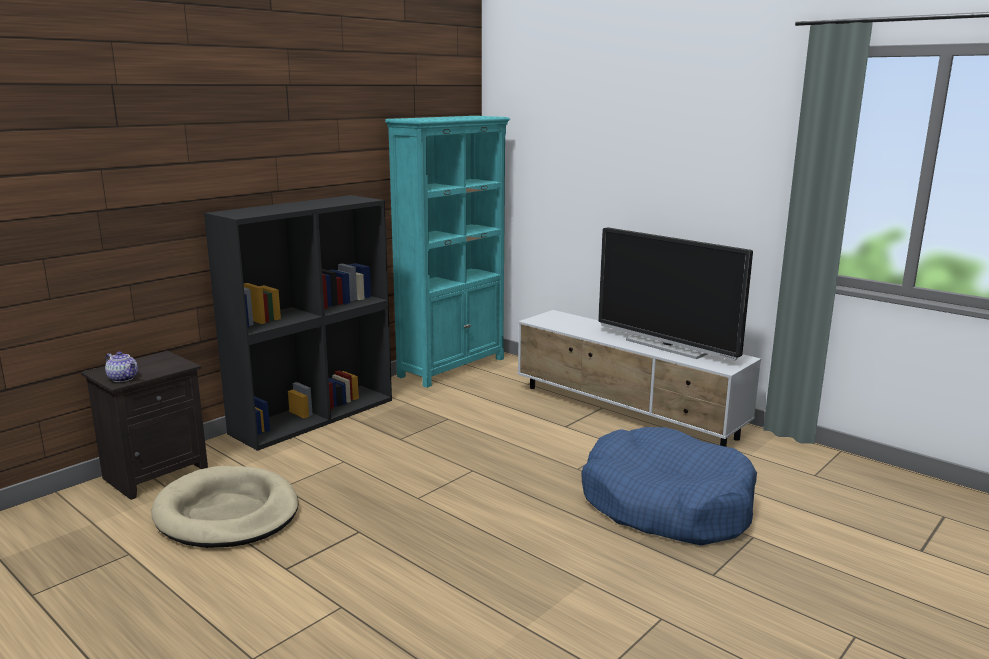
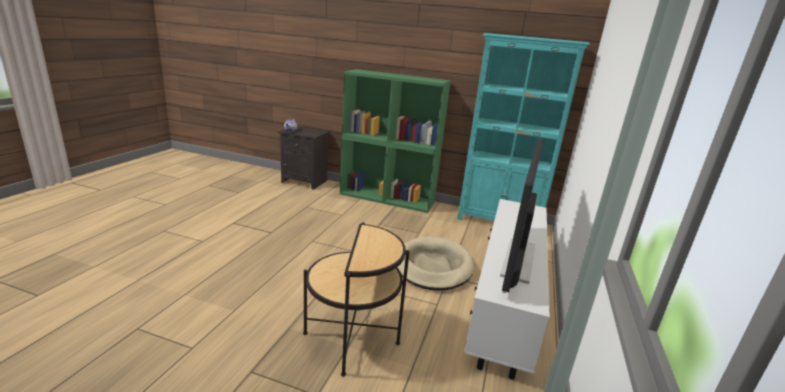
camera: 65 degrees right, 5 degrees up
beige dog bed [151,466,299,548] -> beige dog bed moved to [397,237,474,290]
black bookcase [204,195,392,451] -> green bookcase [340,69,451,213]
blue dog bed [581,427,757,546] -> side table [303,222,410,377]

